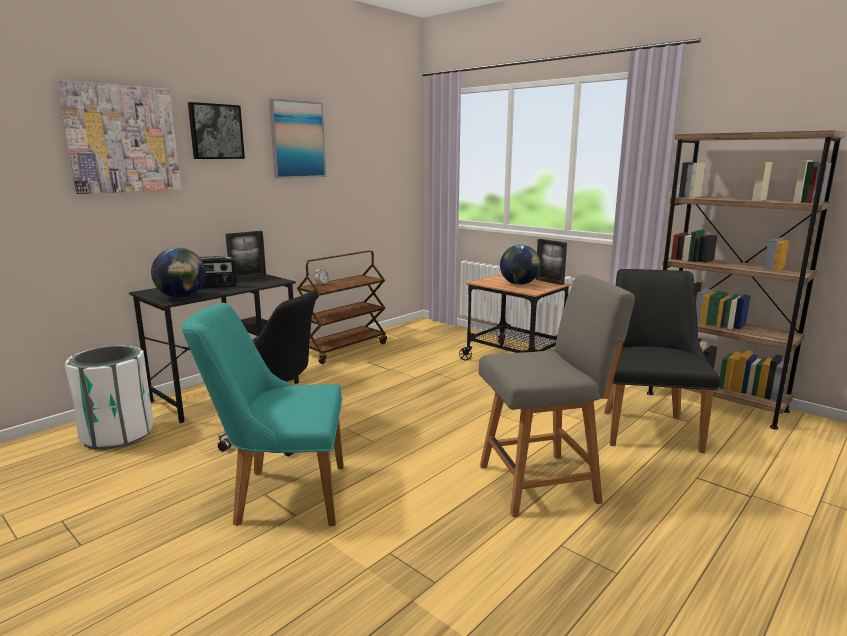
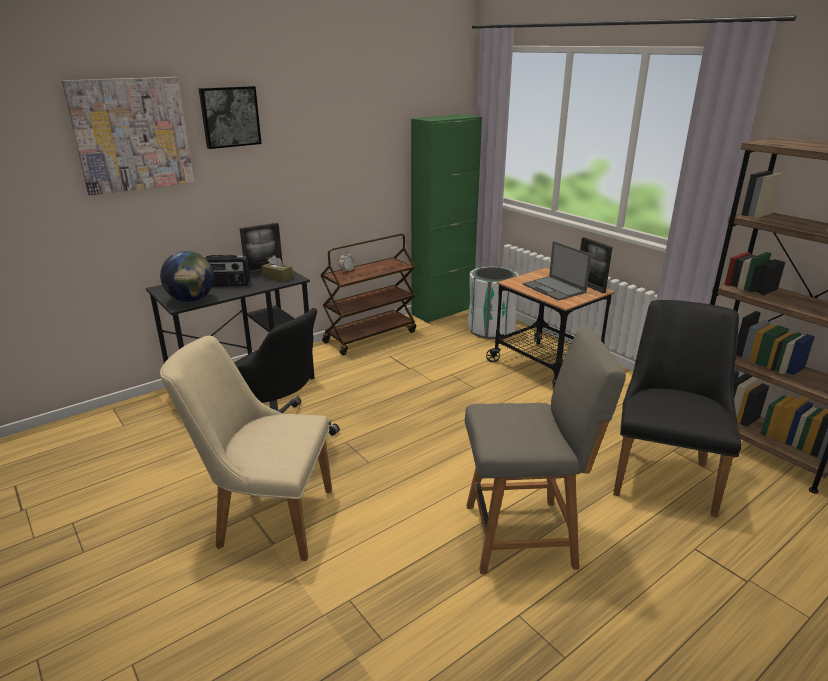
camera: 10 degrees right, 10 degrees up
white trash can [65,346,154,450] -> white trash can moved to [467,267,519,339]
turquoise chair [181,303,343,526] -> beige chair [160,336,332,561]
picture [269,99,326,179] -> none
globe [500,245,541,285] -> laptop [523,241,592,301]
none -> brown tissue box [262,255,293,282]
none -> green cabinet [411,114,482,323]

